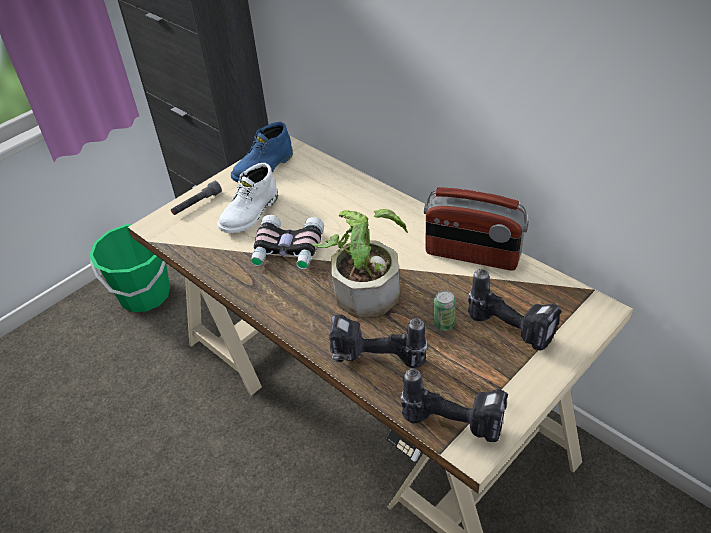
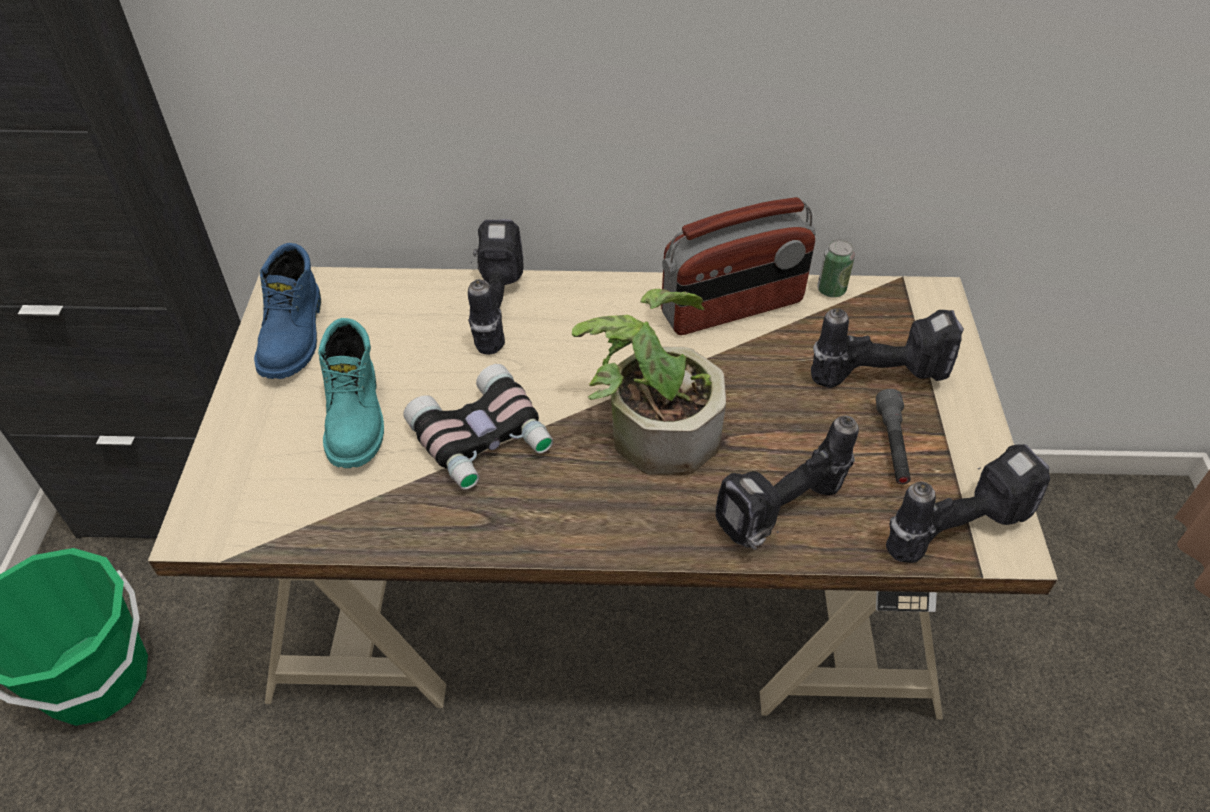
camera: 45 degrees left, 5 degrees up
grey flashlight [171,181,222,215] -> grey flashlight moved to [876,389,911,484]
white boot [217,163,278,233] -> turquoise boot [318,318,384,468]
can [433,290,456,331] -> can moved to [817,239,855,297]
none -> power drill [468,219,523,355]

